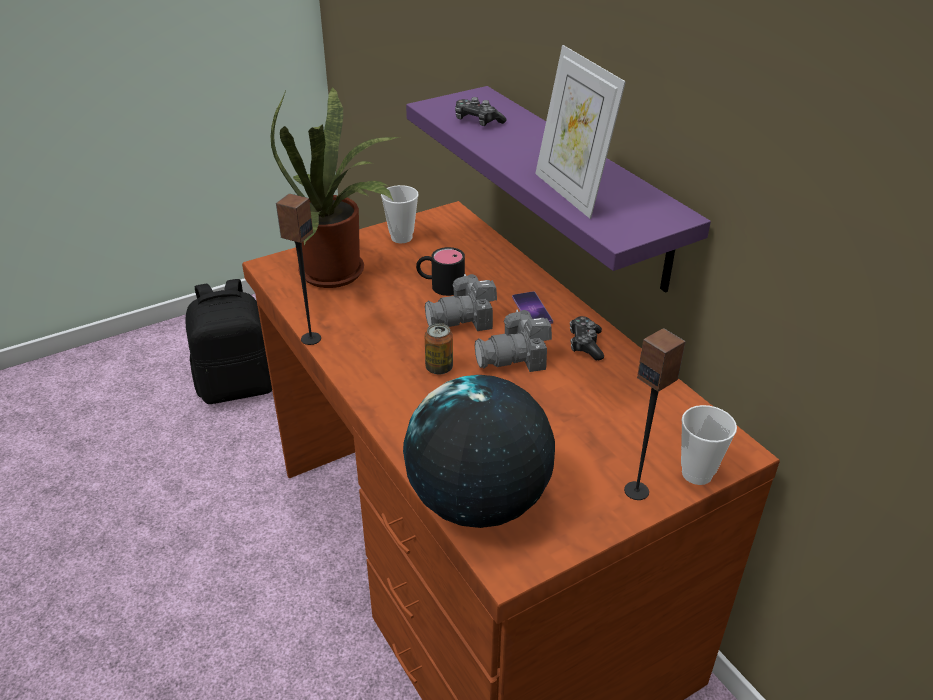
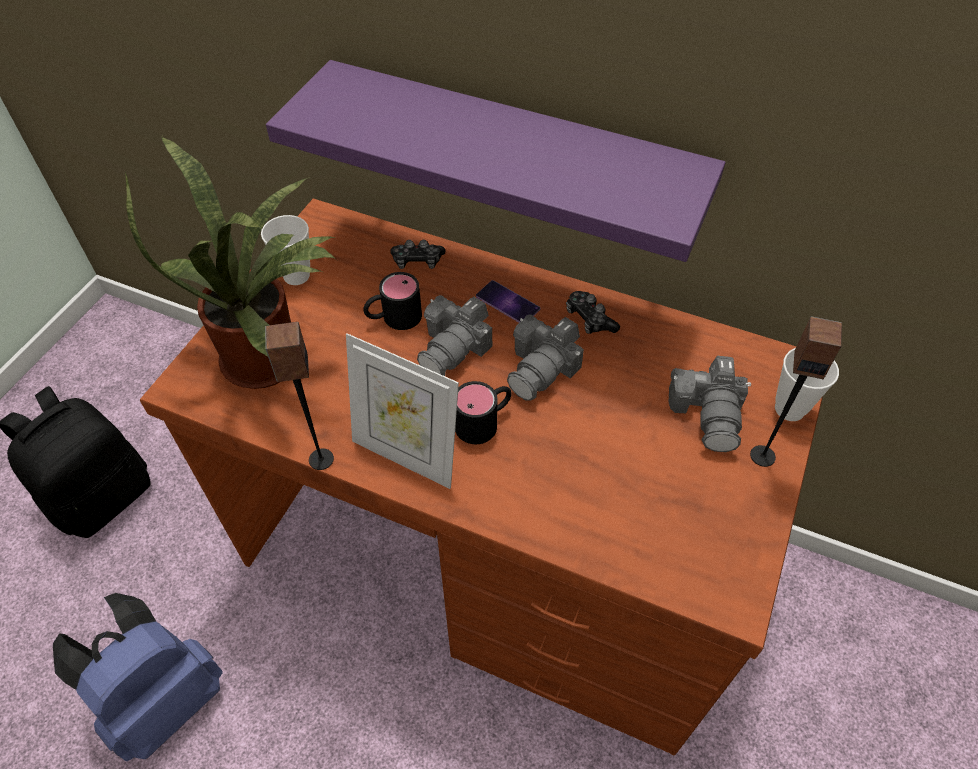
camera: 35 degrees left, 15 degrees up
globe [403,375,555,528] -> none
can [425,323,453,374] -> black mug [455,381,512,444]
game controller [455,97,507,126] -> game controller moved to [390,240,446,269]
picture frame [535,45,626,219] -> picture frame moved to [346,333,459,489]
none -> blue backpack [53,593,223,761]
none -> camera [669,356,751,452]

